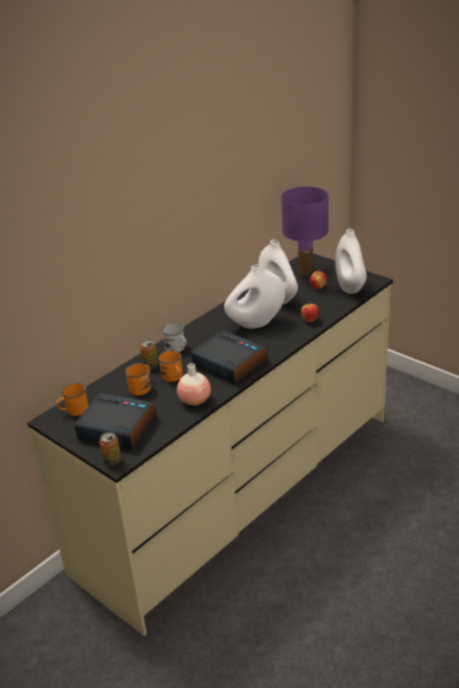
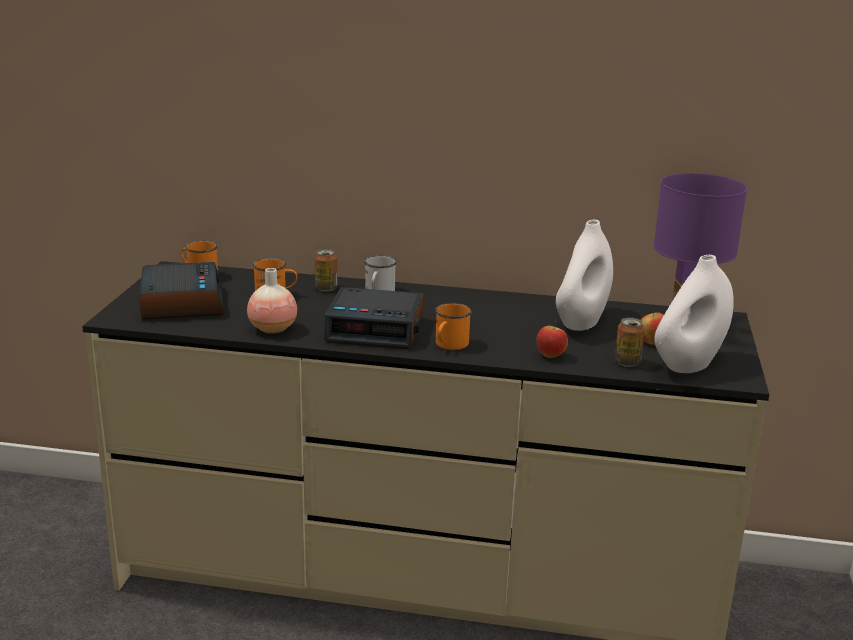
camera: 55 degrees right, 10 degrees down
can [99,432,121,466] -> can moved to [615,317,645,367]
orange mug [158,350,183,382] -> orange mug moved to [435,303,472,350]
alarm clock [191,330,268,384] -> alarm clock turned 90 degrees clockwise [324,287,424,349]
white vase [224,264,285,329] -> none

